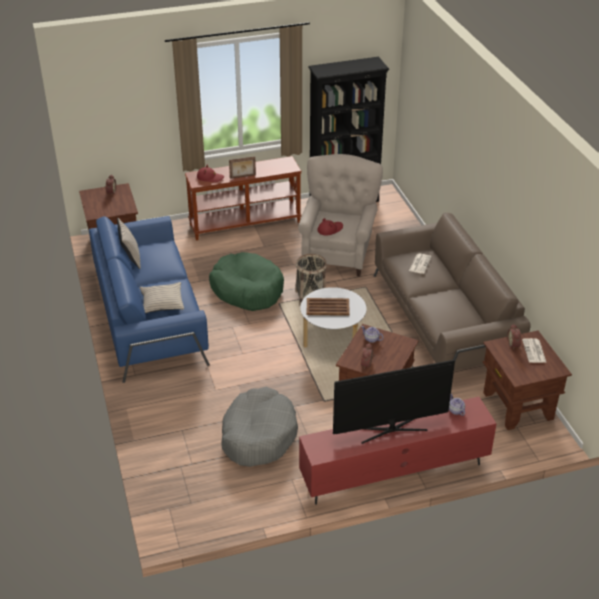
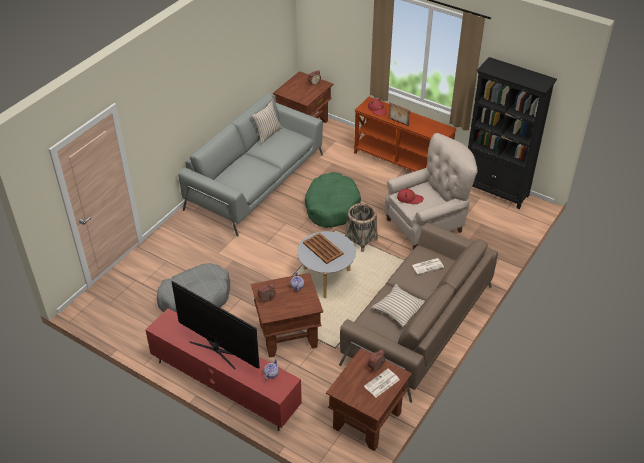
camera: 50 degrees right, 5 degrees up
blue sofa [89,216,210,383] -> grey sofa [178,94,323,236]
beige pillow [139,282,184,314] -> beige pillow moved to [371,284,425,327]

